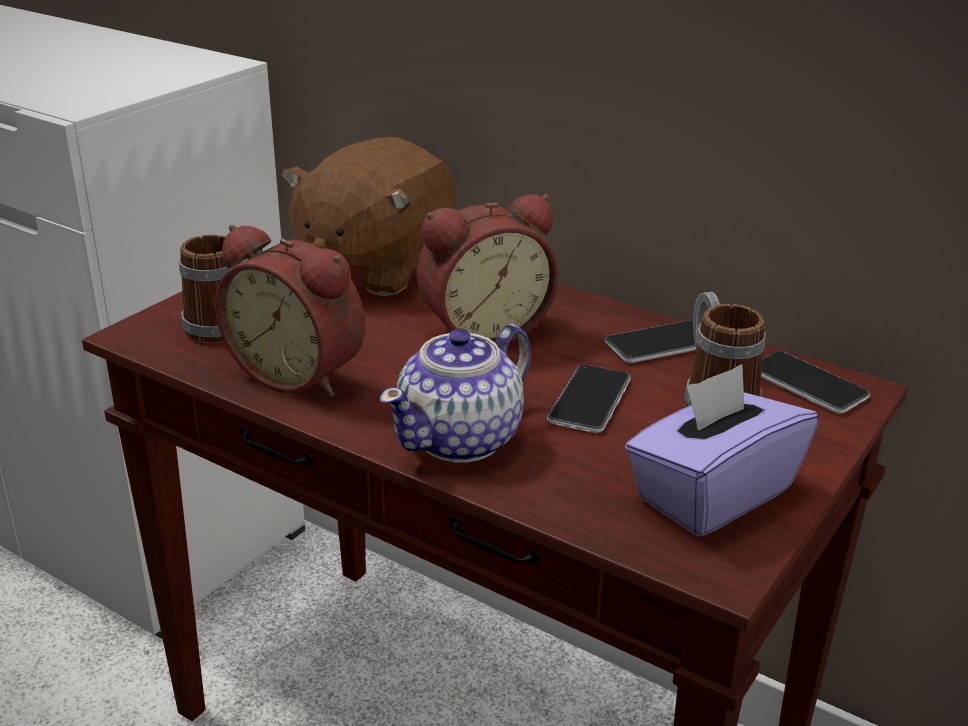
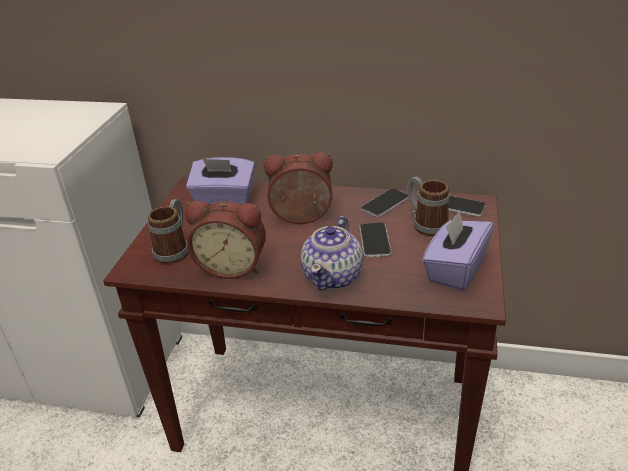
camera: 20 degrees left, 5 degrees up
brown plush toy [281,137,456,296] -> purple tissue box [186,157,255,205]
alarm clock [417,194,559,343] -> alarm clock turned 135 degrees counterclockwise [264,152,333,224]

